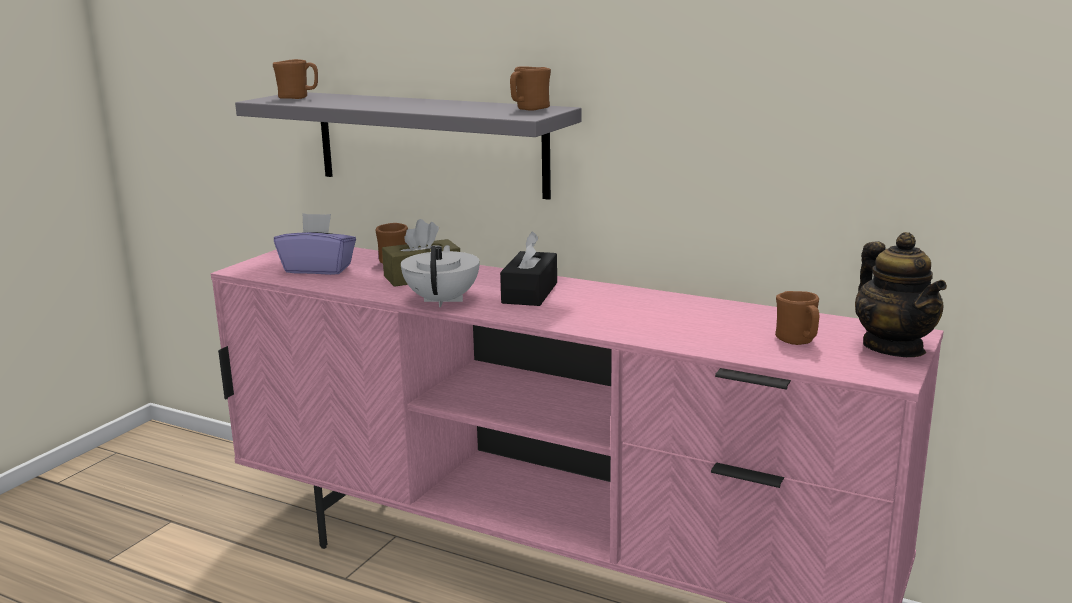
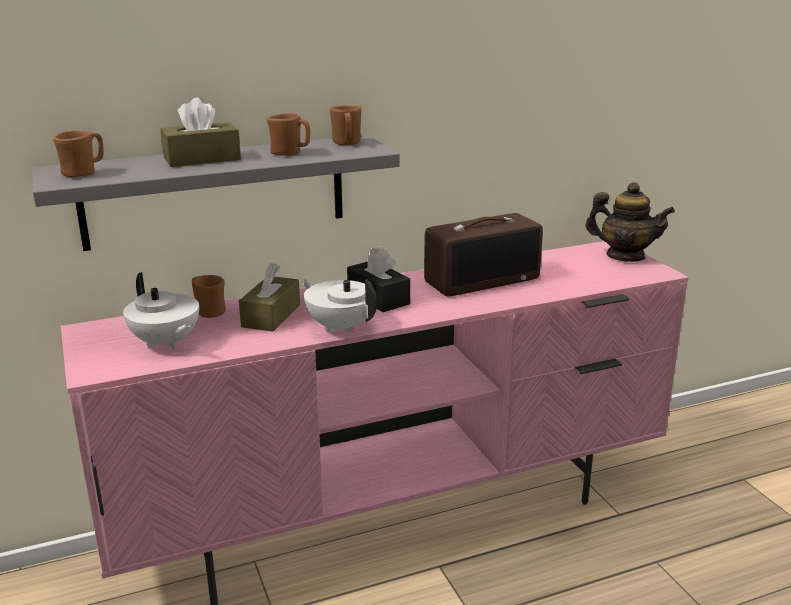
camera: 50 degrees left, 5 degrees up
purple tissue box [274,213,356,275] -> white teapot [123,272,199,350]
brown mug [775,291,819,345] -> brown mug moved to [267,113,310,156]
none -> brown tissue box [161,98,241,167]
none -> radio [424,213,543,296]

